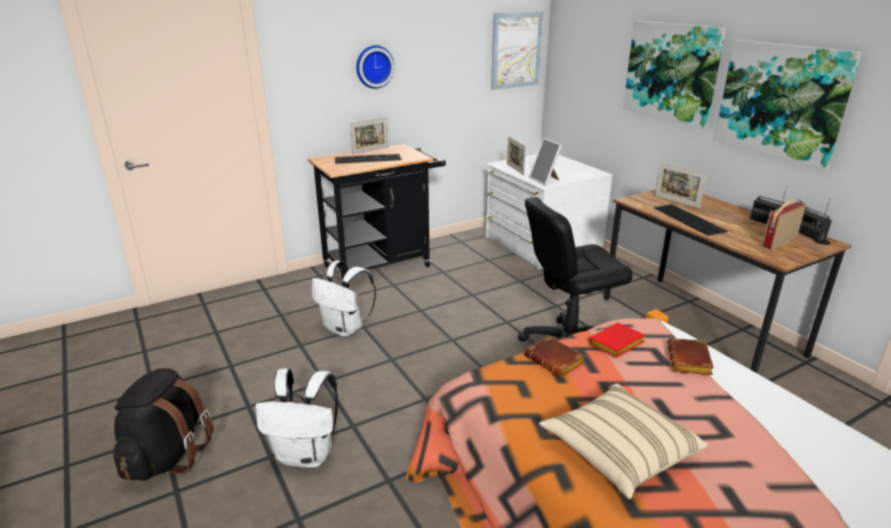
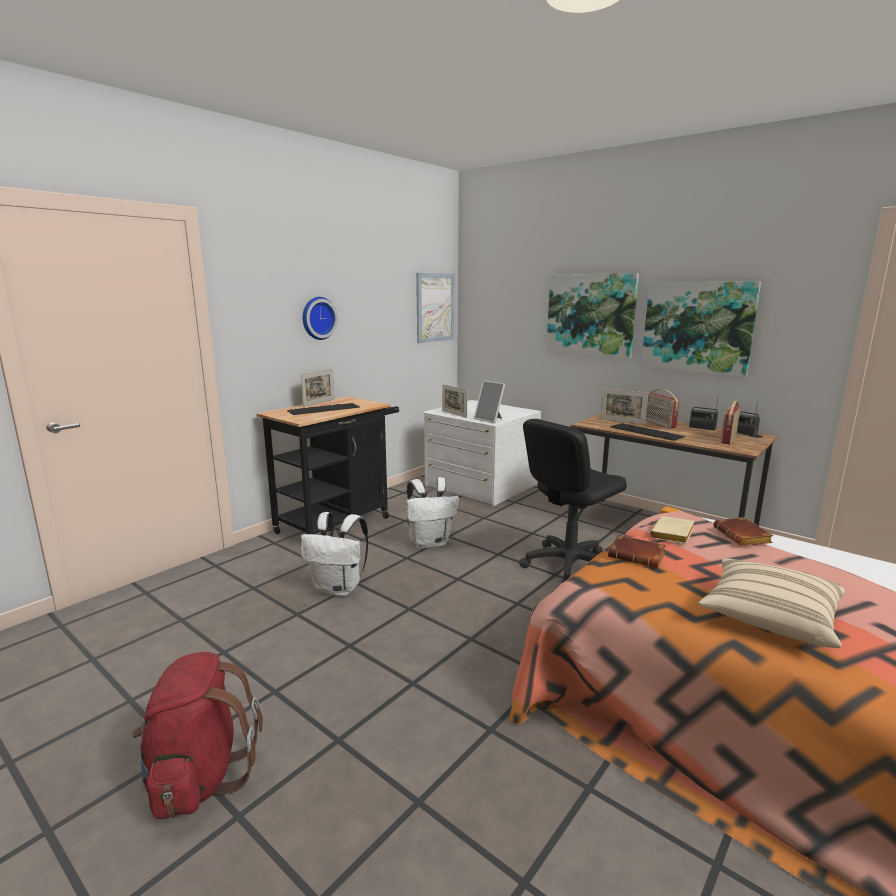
camera: 20 degrees left, 10 degrees down
black backpack [113,368,214,481] -> red backpack [132,652,263,819]
white backpack [255,368,338,468] -> white backpack moved to [407,477,459,549]
red book [588,323,645,358] -> beige book [650,516,694,544]
none -> radio [646,389,679,428]

